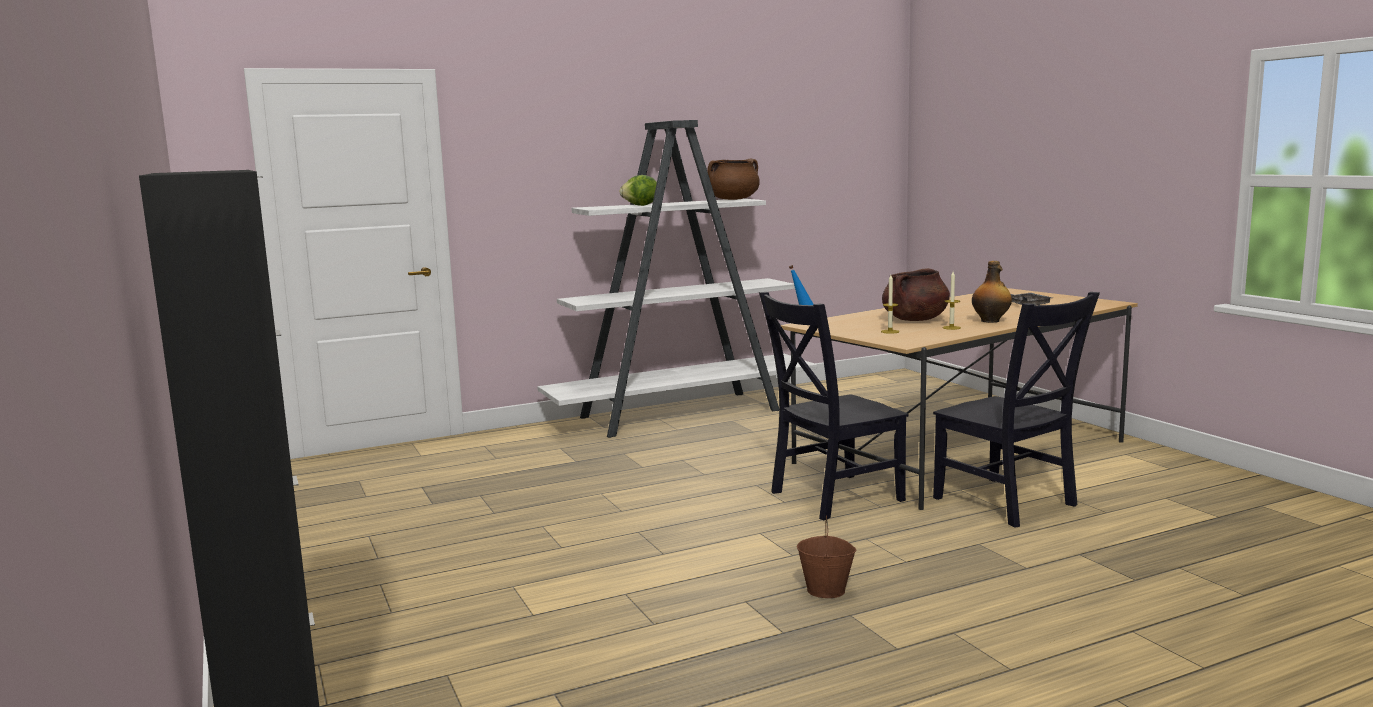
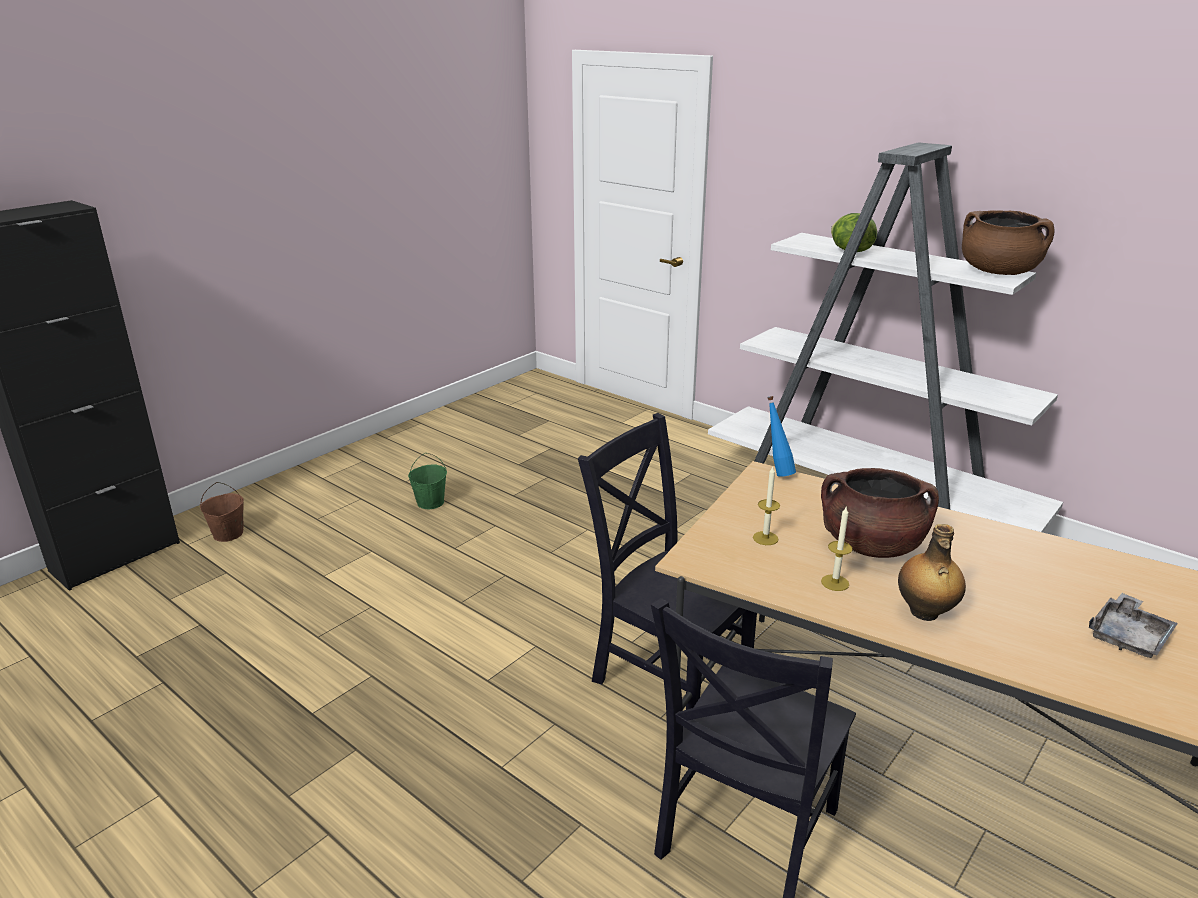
camera: 65 degrees right, 15 degrees up
brown bucket [797,515,857,598] -> brown bucket moved to [200,482,244,542]
none -> green bucket [408,453,447,509]

